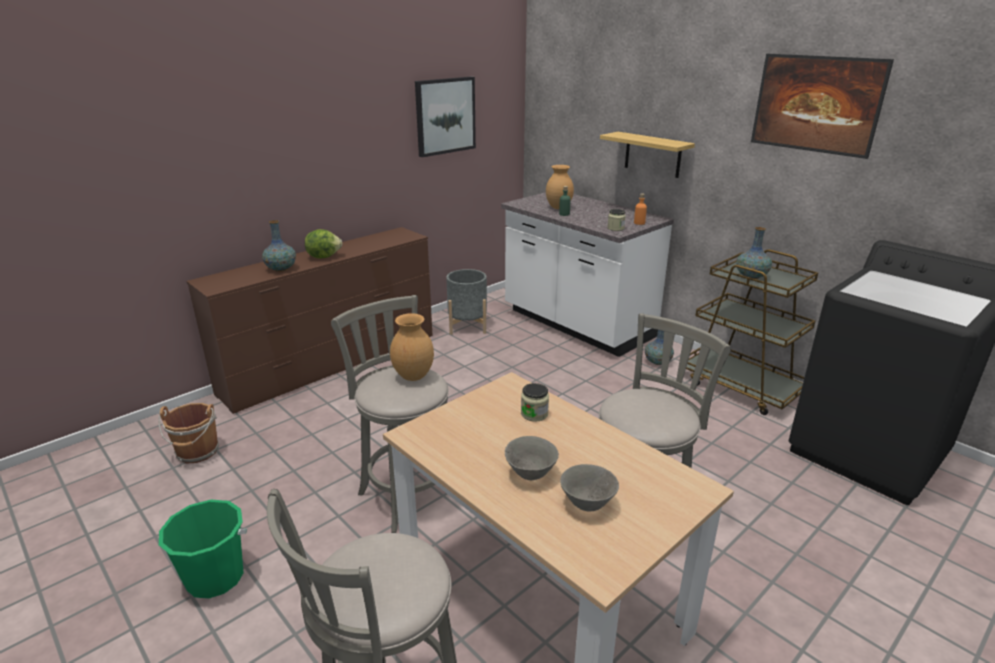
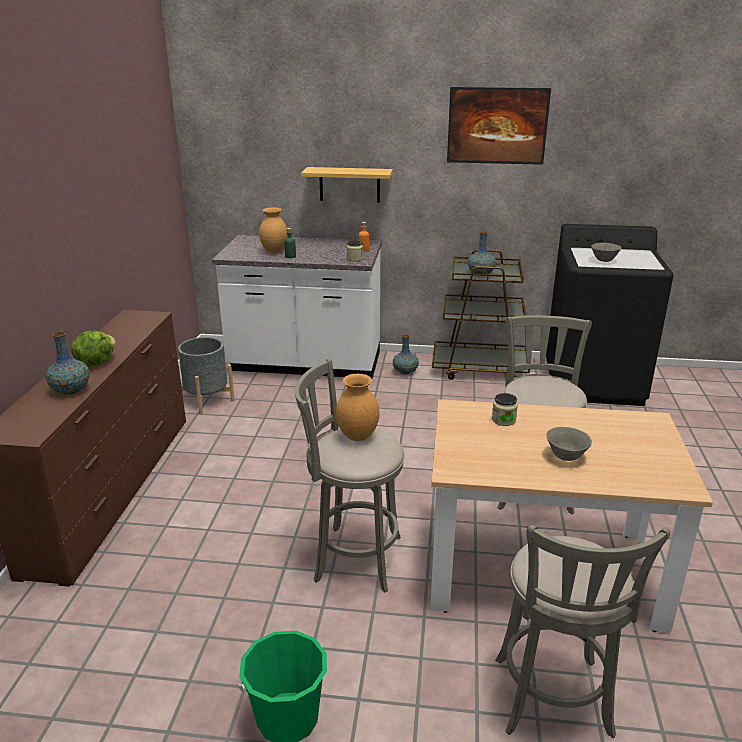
camera: 40 degrees left, 0 degrees up
brown bucket [158,403,219,464] -> none
picture [415,77,476,157] -> none
grey bowl [560,464,619,512] -> grey bowl moved to [591,243,621,262]

